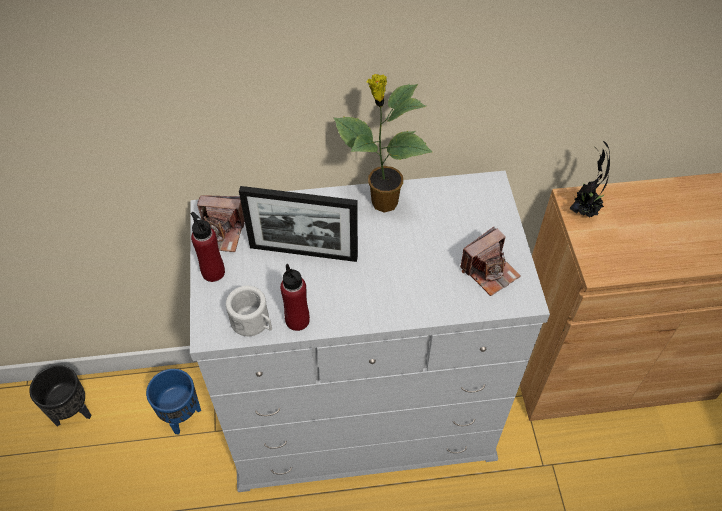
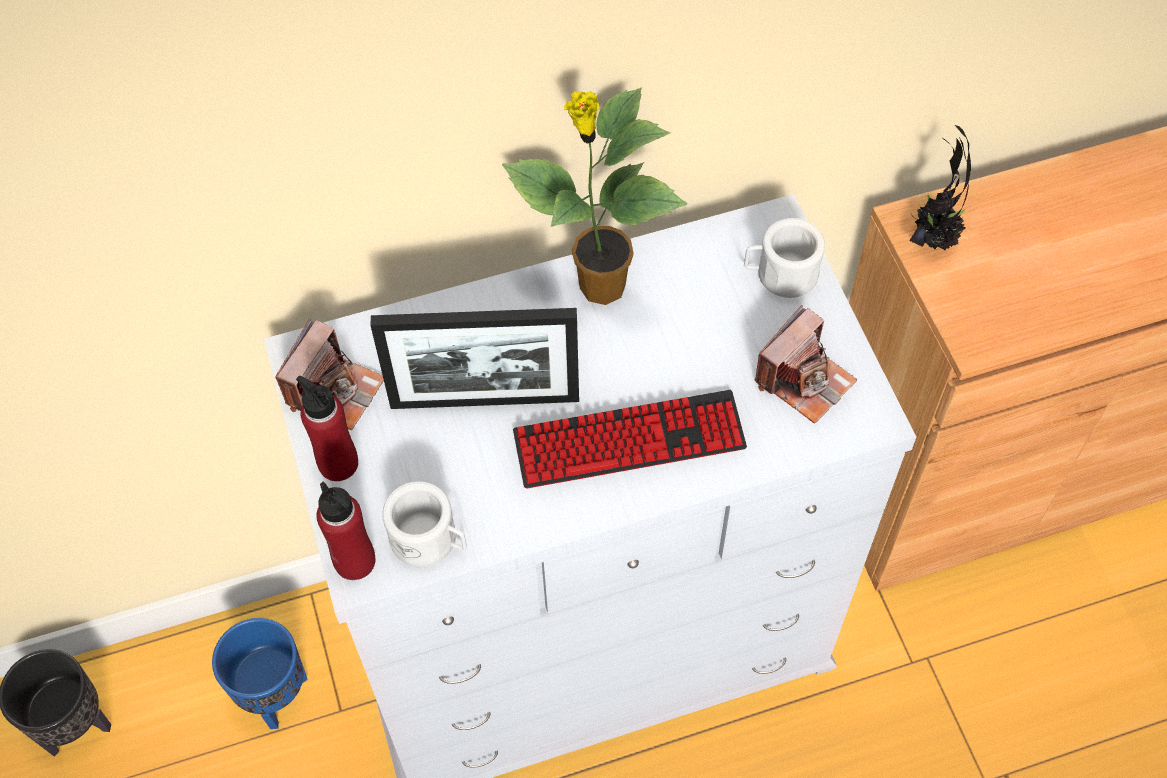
camera: 10 degrees left, 5 degrees up
camera [197,195,245,252] -> camera turned 60 degrees counterclockwise [275,319,384,430]
red bottle [280,264,310,331] -> red bottle moved to [317,482,375,580]
none -> keyboard [513,390,747,489]
none -> white mug [744,218,825,298]

